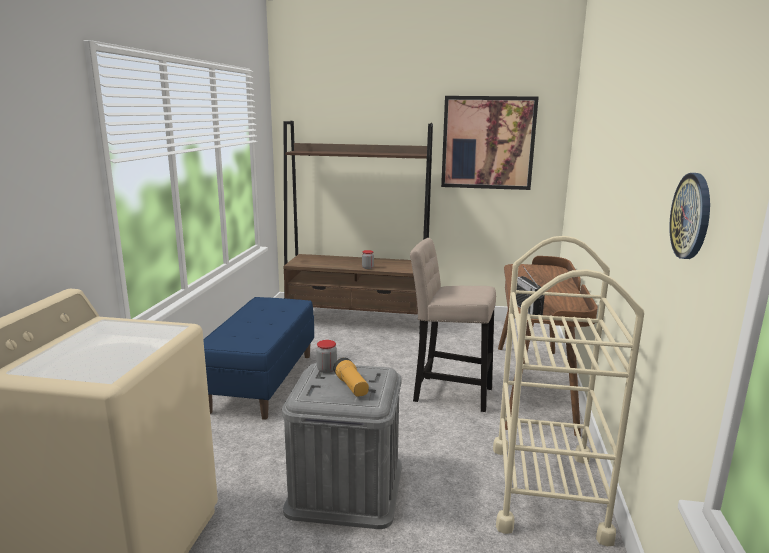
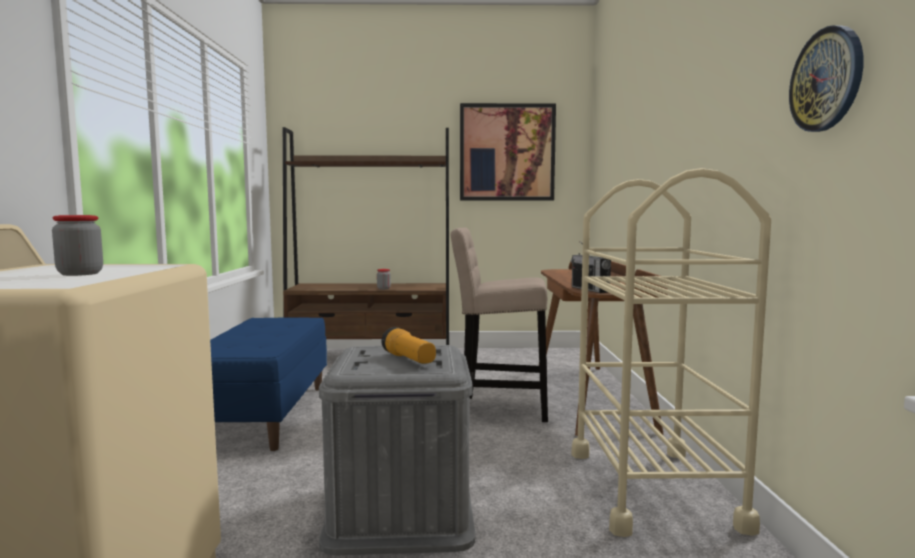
camera: 10 degrees left, 10 degrees down
jar [316,340,337,373] -> jar moved to [52,215,103,276]

